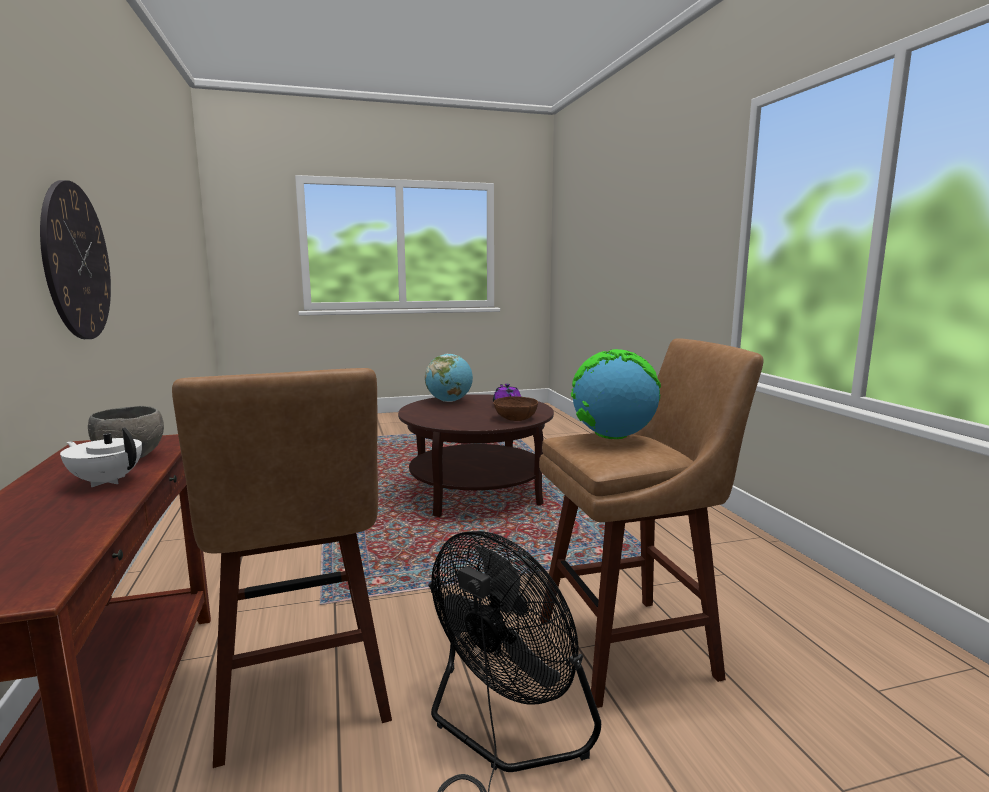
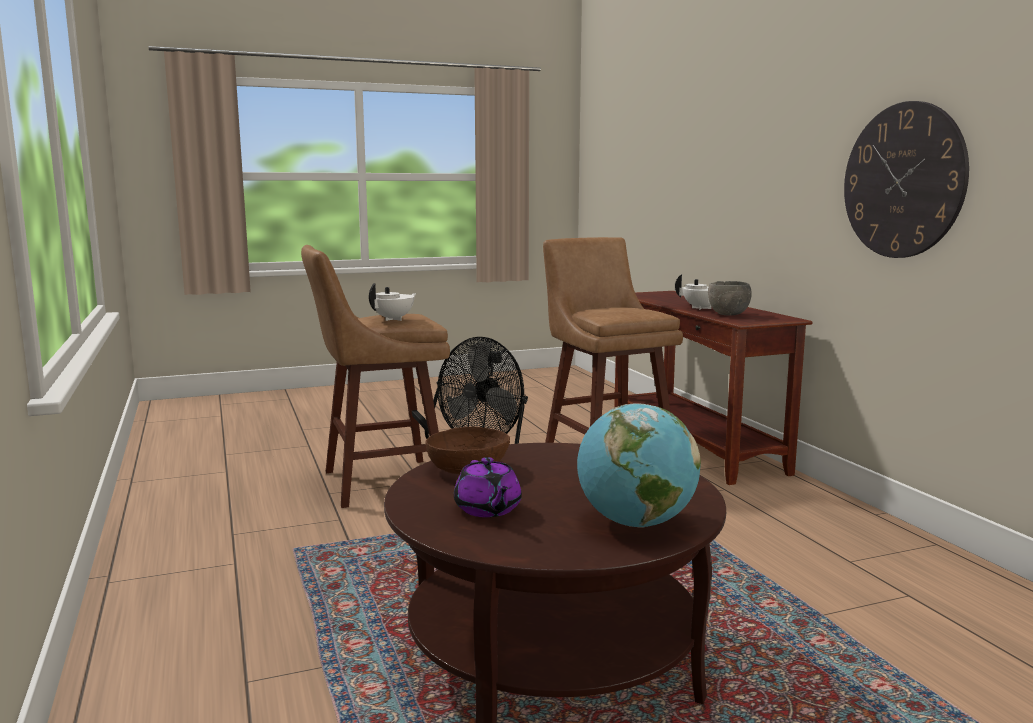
camera: 175 degrees right, 0 degrees up
globe [571,349,661,439] -> white teapot [369,283,417,321]

